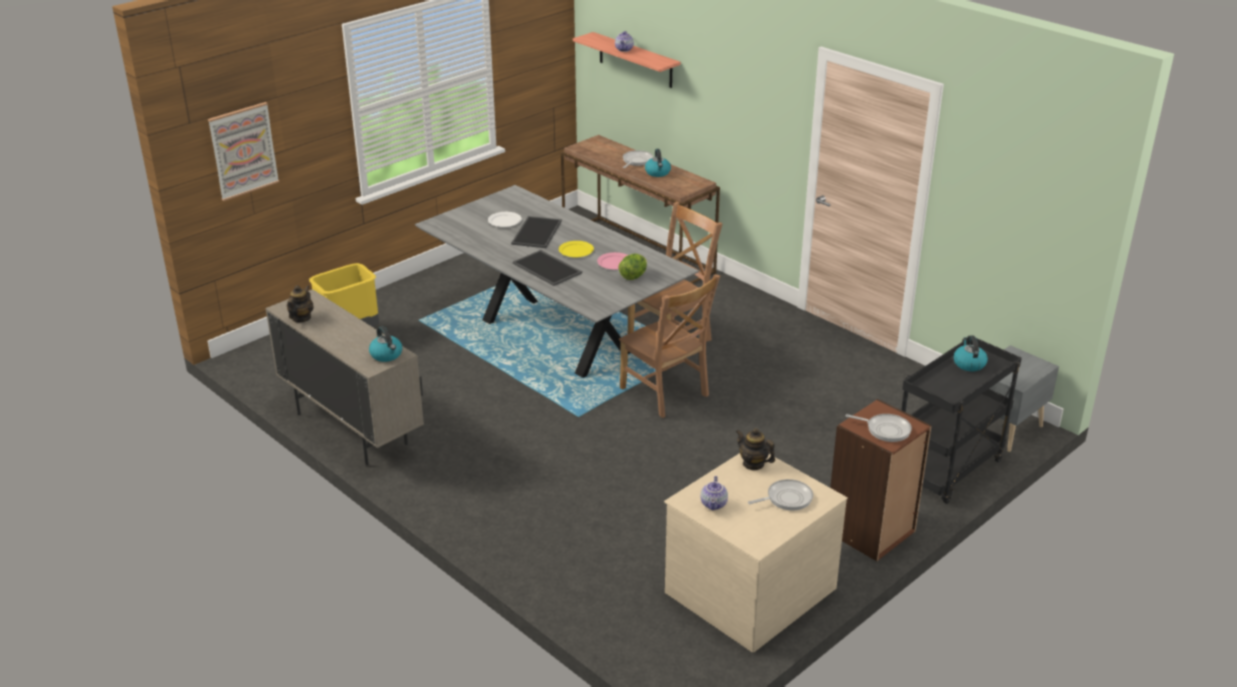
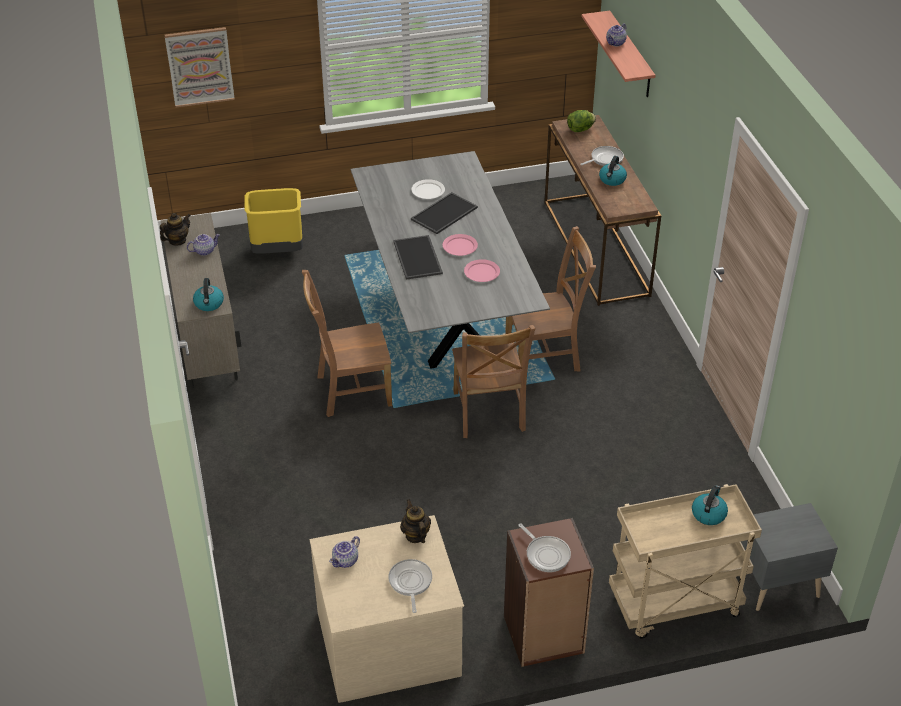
camera: 30 degrees right, 10 degrees up
yellow plate [559,241,594,257] -> pink plate [443,234,478,256]
lettuce [618,254,647,280] -> lettuce moved to [567,110,596,132]
frying pan [748,479,813,511] -> frying pan turned 105 degrees counterclockwise [388,559,432,613]
black cart [901,338,1022,504] -> beige cart [609,484,762,639]
none -> teapot [187,234,220,256]
none -> brown chair [302,270,392,417]

